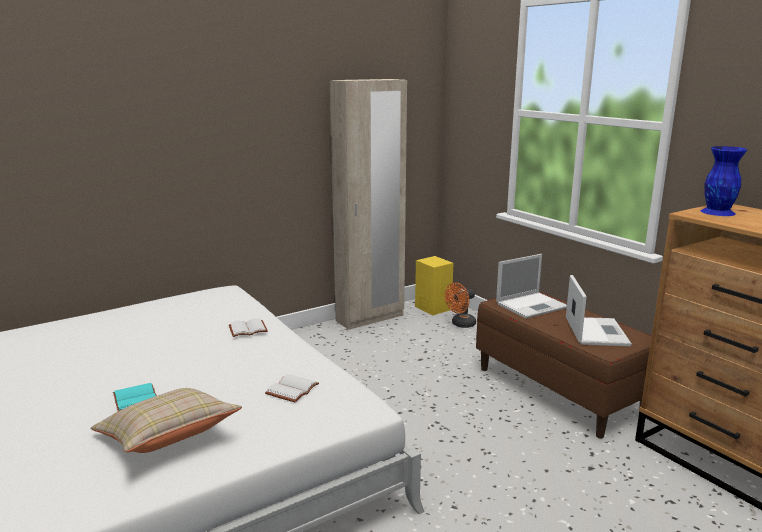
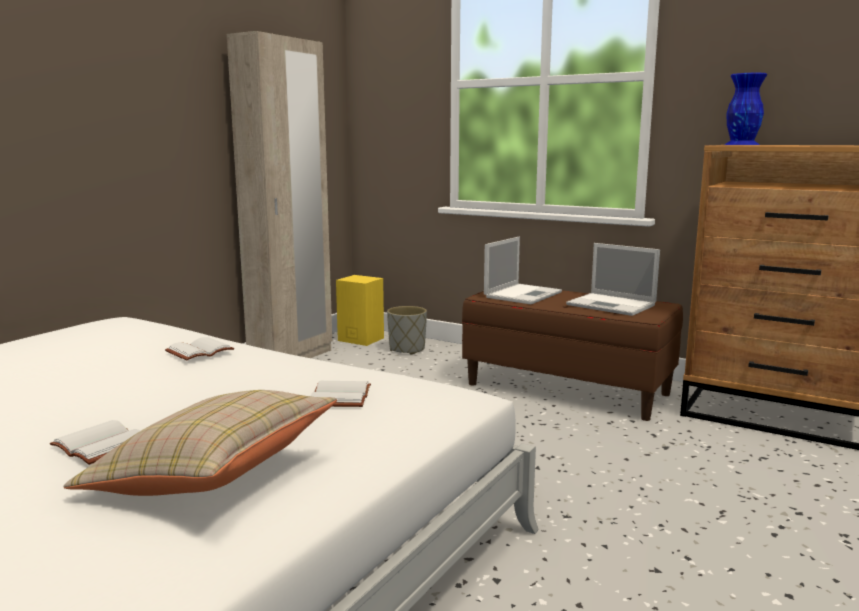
camera: 25 degrees left, 5 degrees down
turquoise book [113,383,157,411] -> white book [50,420,140,465]
orange fan [445,283,476,328] -> grey planter [387,306,427,355]
laptop [566,275,632,346] -> laptop turned 150 degrees clockwise [566,243,660,316]

